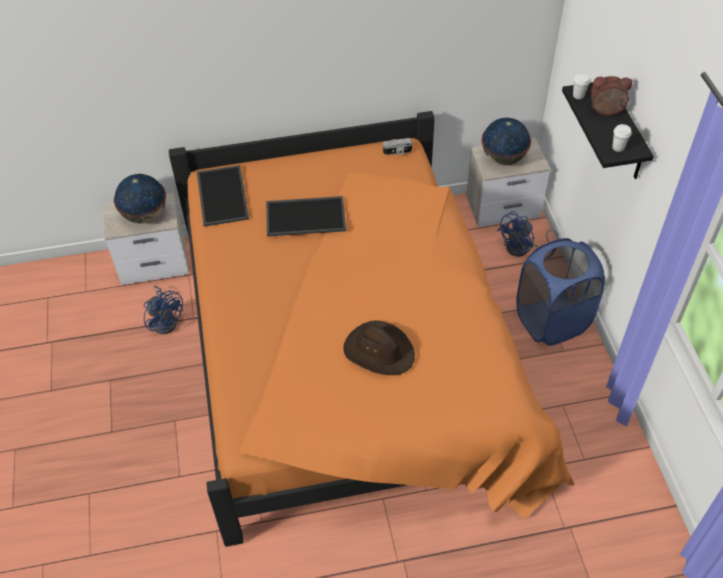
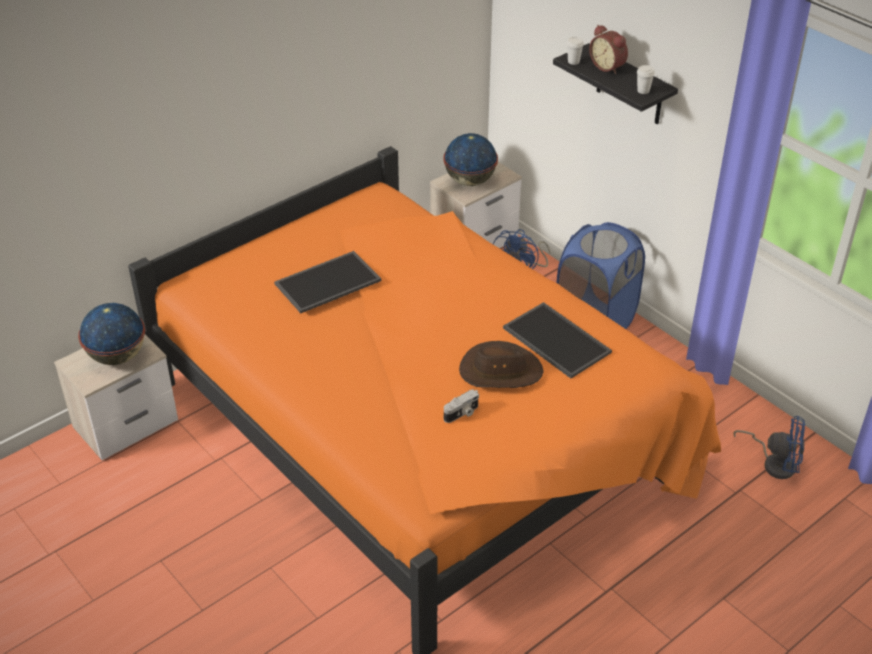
camera: 30 degrees left, 10 degrees down
blue fan [144,286,183,334] -> blue fan moved to [733,416,805,479]
tray [197,165,249,227] -> tray moved to [503,302,612,378]
camera [383,138,412,155] -> camera moved to [444,389,479,423]
alarm clock [591,76,632,115] -> alarm clock turned 105 degrees counterclockwise [589,25,628,74]

